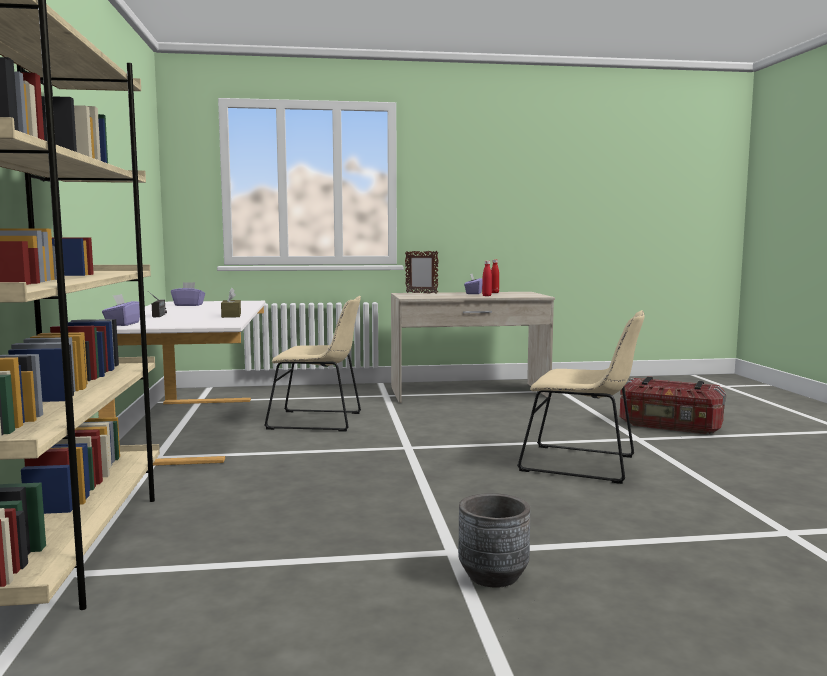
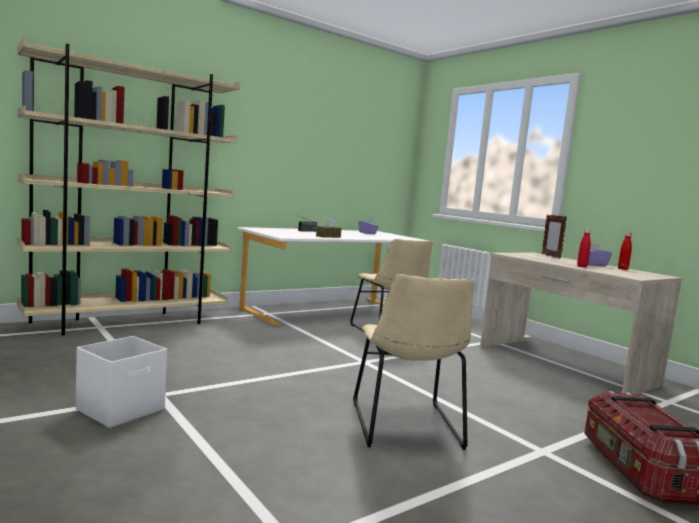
camera: 60 degrees right, 0 degrees up
purple tissue box [102,294,140,326] -> none
grey planter [458,493,530,588] -> white storage box [76,336,167,428]

